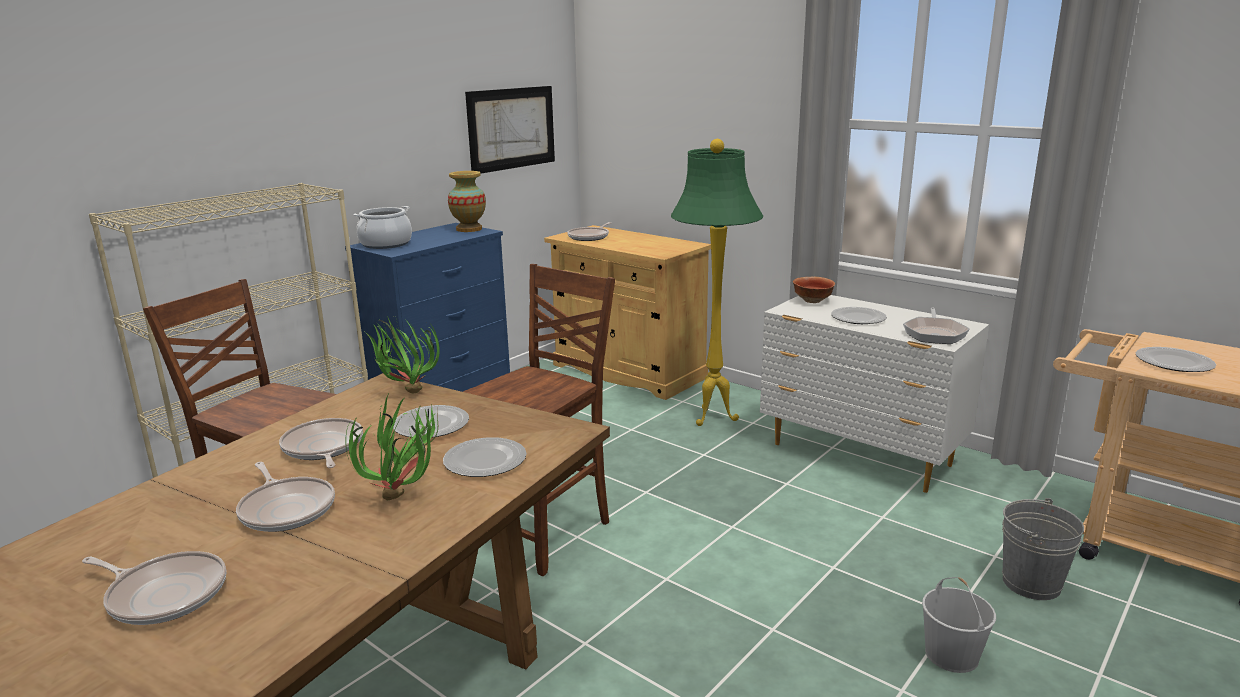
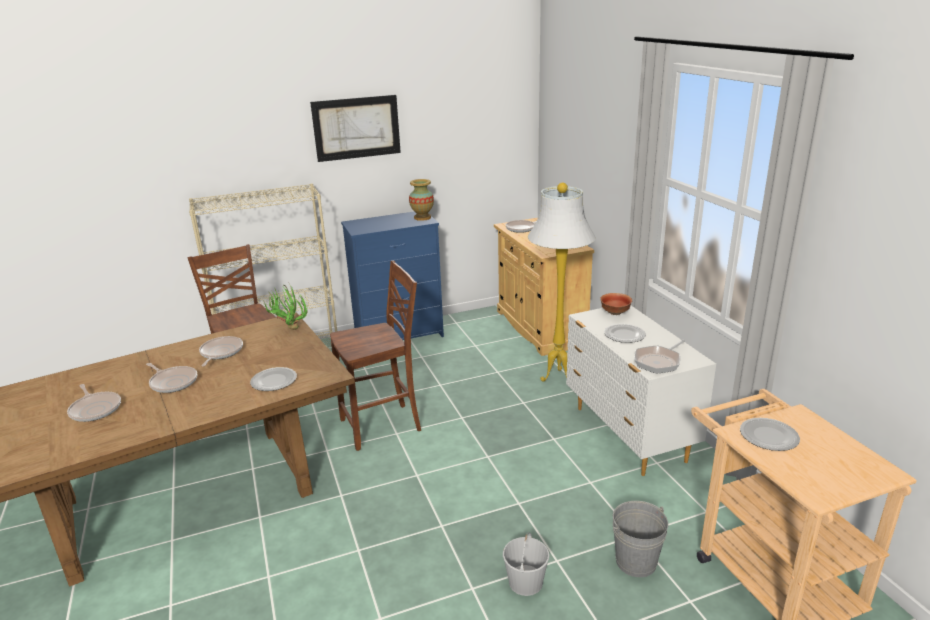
camera: 30 degrees right, 5 degrees up
frying pan [236,462,335,532] -> frying pan turned 45 degrees counterclockwise [146,363,197,393]
potted plant [346,395,438,500] -> none
cooking pot [353,206,412,249] -> none
plate [393,405,469,437] -> none
picture [465,86,555,173] -> picture moved to [310,95,401,162]
green floor lamp [671,139,763,426] -> white floor lamp [528,182,596,382]

